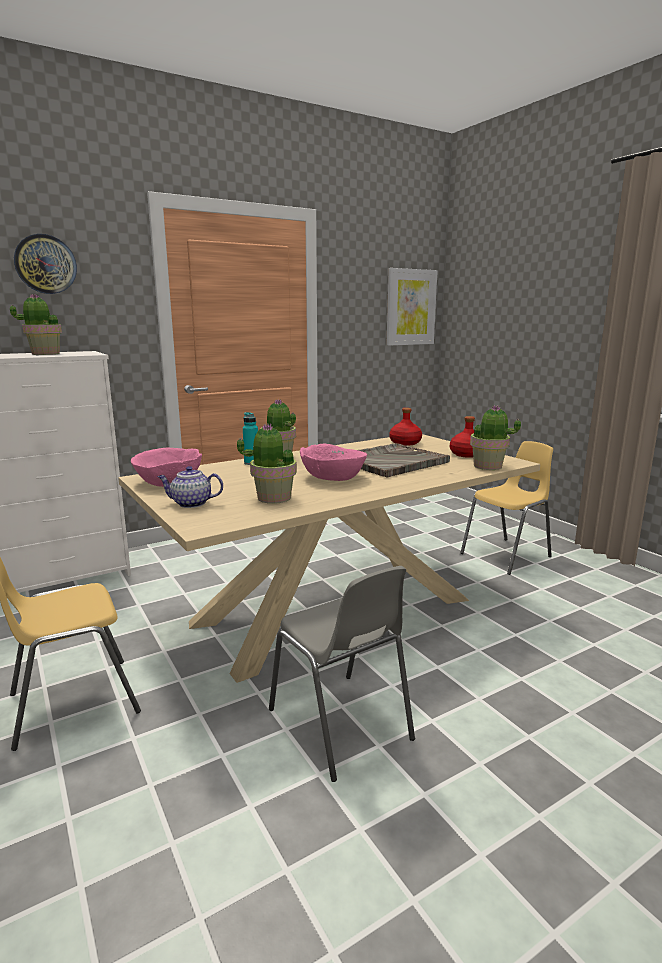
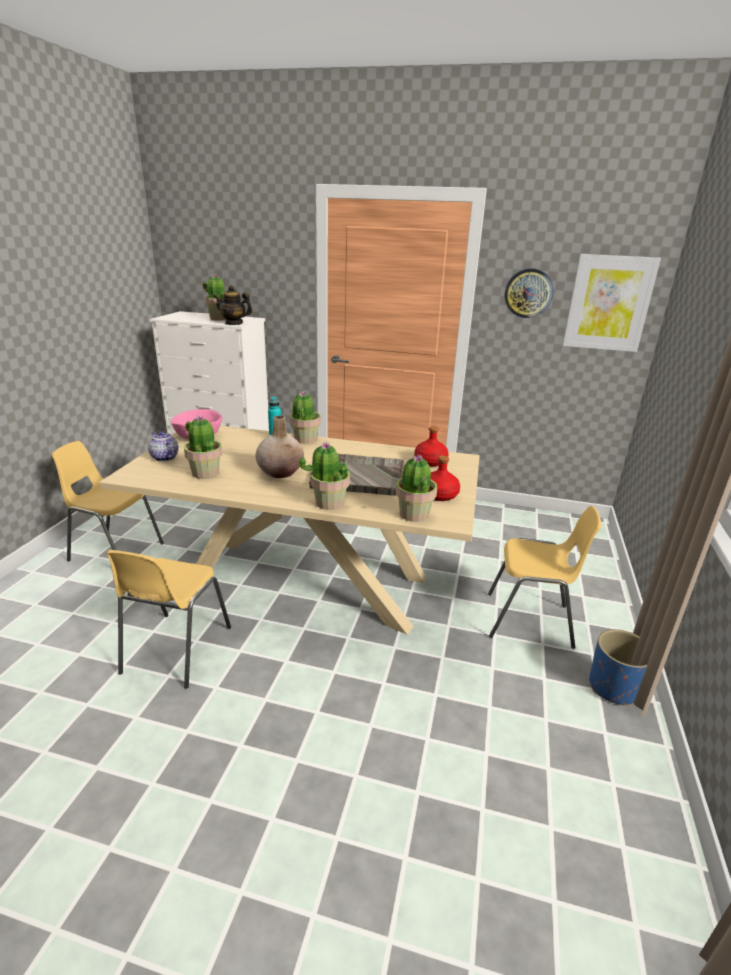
camera: 45 degrees right, 10 degrees up
wall clock [14,234,77,294] -> wall clock moved to [504,268,553,318]
grey chair [269,566,415,782] -> yellow chair [106,550,231,689]
pink bowl [300,444,367,481] -> beige vase [255,416,304,478]
none -> teapot [213,285,253,325]
none -> potted plant [299,442,350,510]
none -> blue planter [589,629,647,706]

